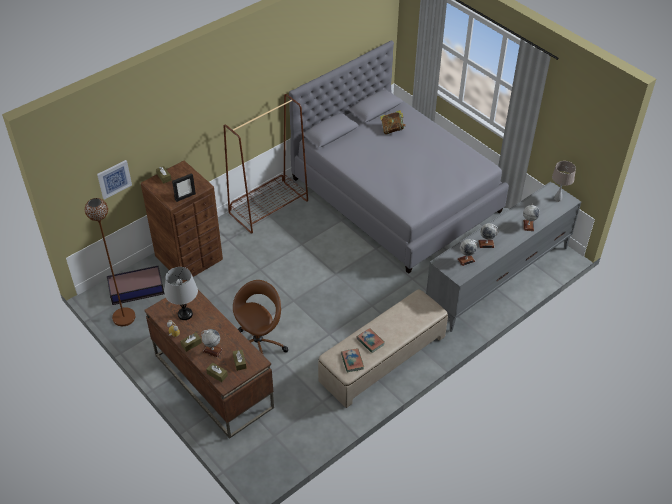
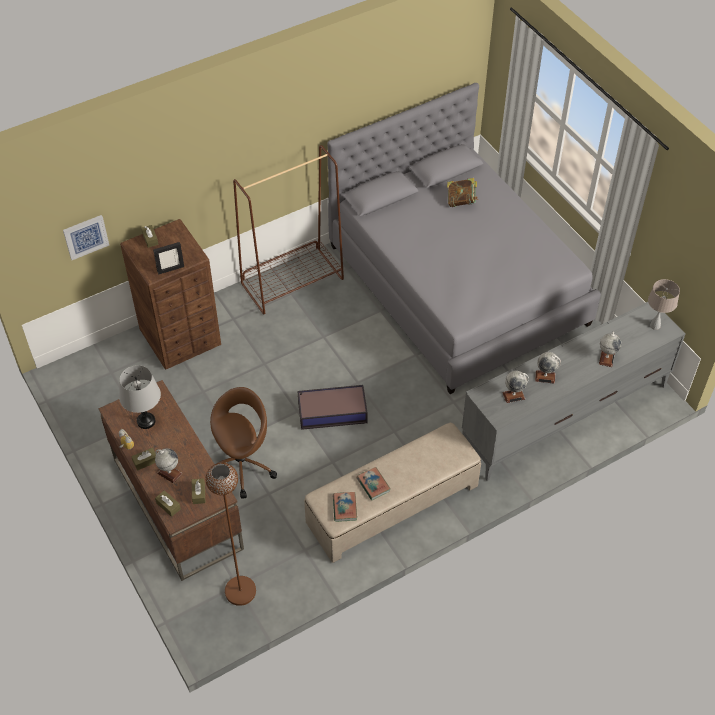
camera: 10 degrees right, 5 degrees up
brown floor lamp [85,198,135,326] -> brown floor lamp moved to [205,463,256,606]
storage box [107,266,164,305] -> storage box moved to [298,385,368,430]

